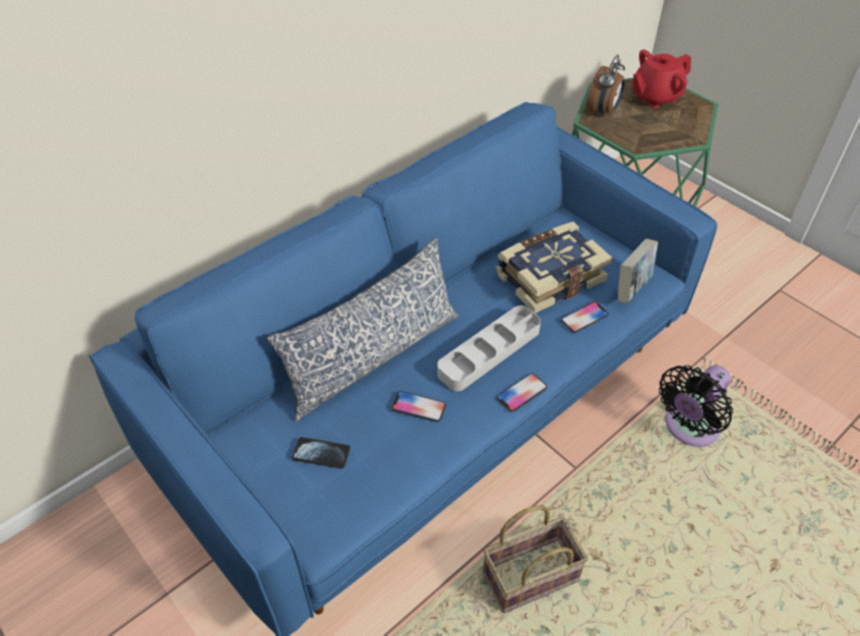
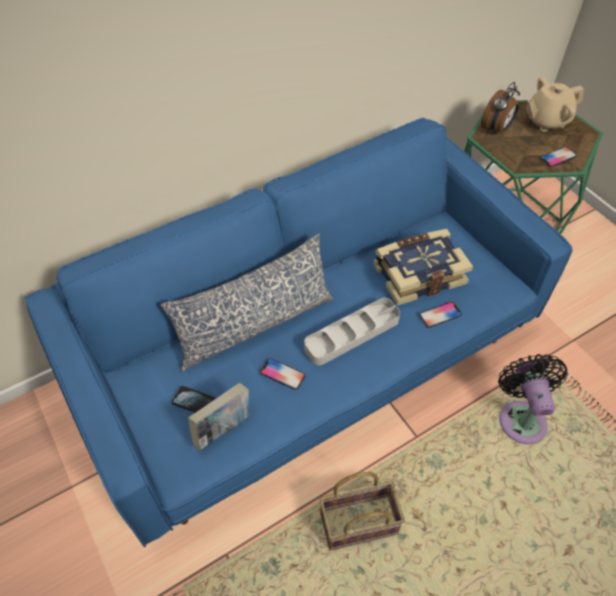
camera: 10 degrees right, 5 degrees up
phone [496,373,547,412] -> phone moved to [540,147,577,167]
book [618,239,658,304] -> book moved to [188,383,250,452]
red teapot [632,50,691,108] -> beige teapot [527,77,584,132]
black fan [659,365,733,447] -> black fan turned 120 degrees clockwise [498,354,568,444]

